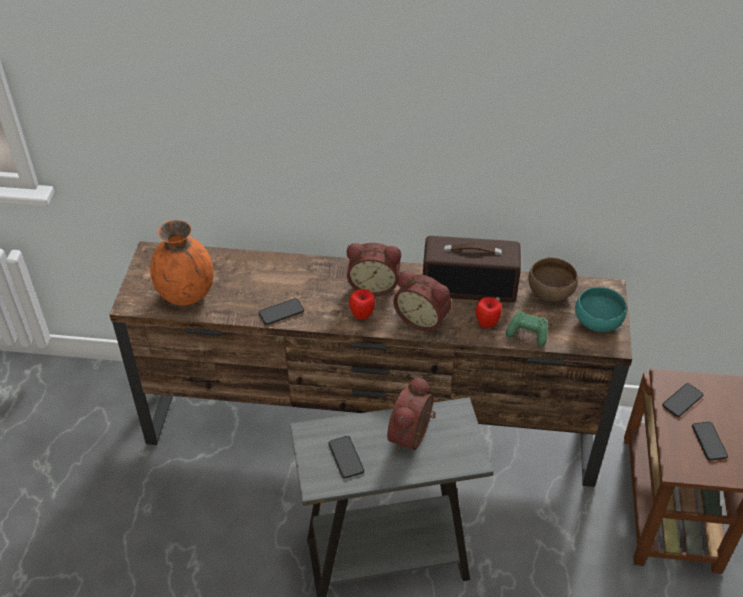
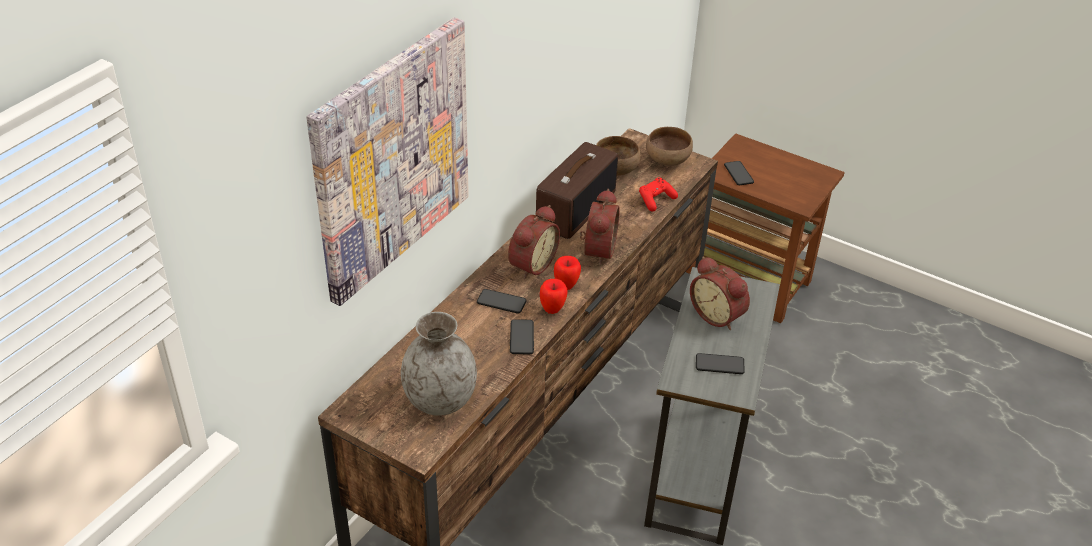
camera: 65 degrees left, 5 degrees down
orange vase [150,220,214,305] -> grey vase [401,312,477,416]
alarm clock [393,271,452,331] -> alarm clock turned 45 degrees counterclockwise [579,189,620,265]
apple [476,297,502,328] -> apple moved to [540,279,568,314]
green game controller [506,311,548,347] -> red game controller [639,177,678,211]
turquoise bowl [575,287,627,332] -> brown bowl [646,127,693,166]
phone [692,422,728,460] -> phone moved to [477,289,527,313]
none -> picture [306,17,469,306]

